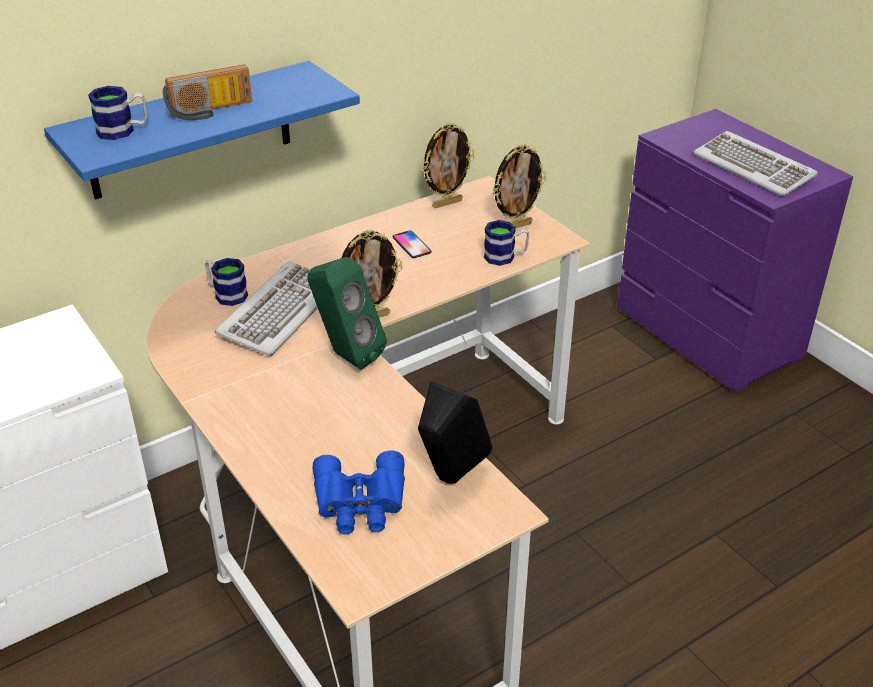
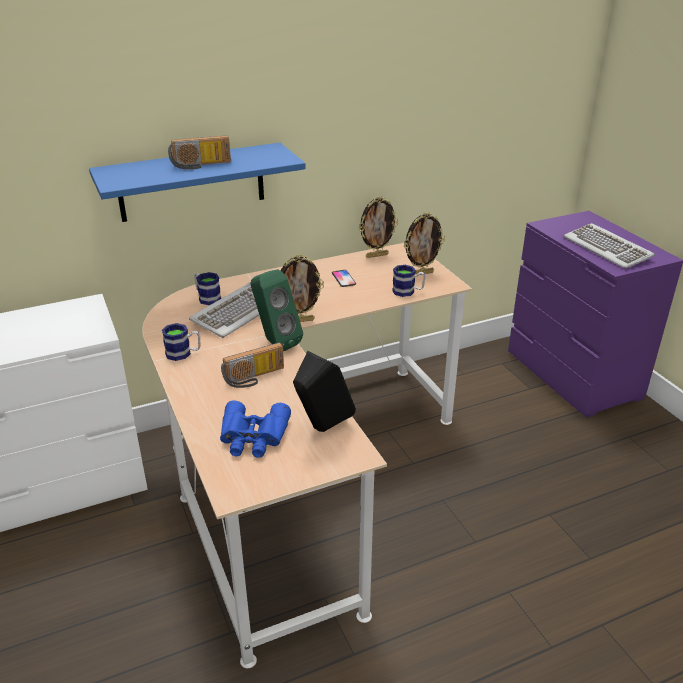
camera: 10 degrees right, 5 degrees down
mug [88,86,148,140] -> mug moved to [162,323,201,361]
none -> radio [221,342,284,388]

